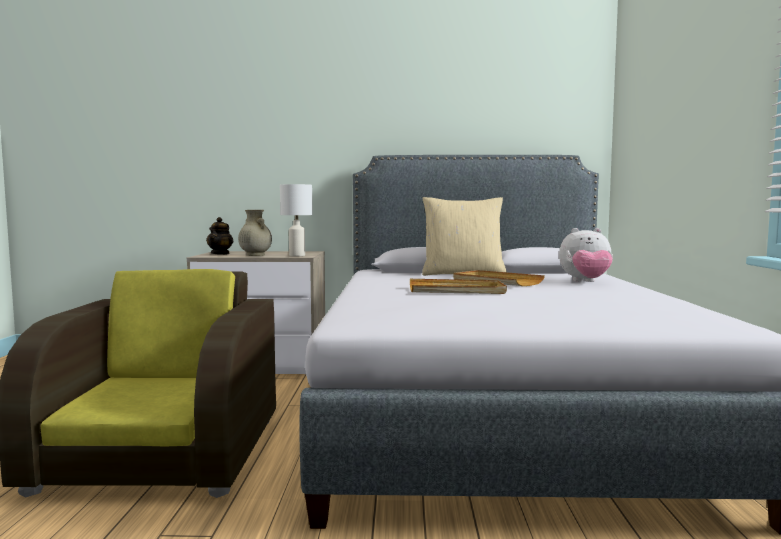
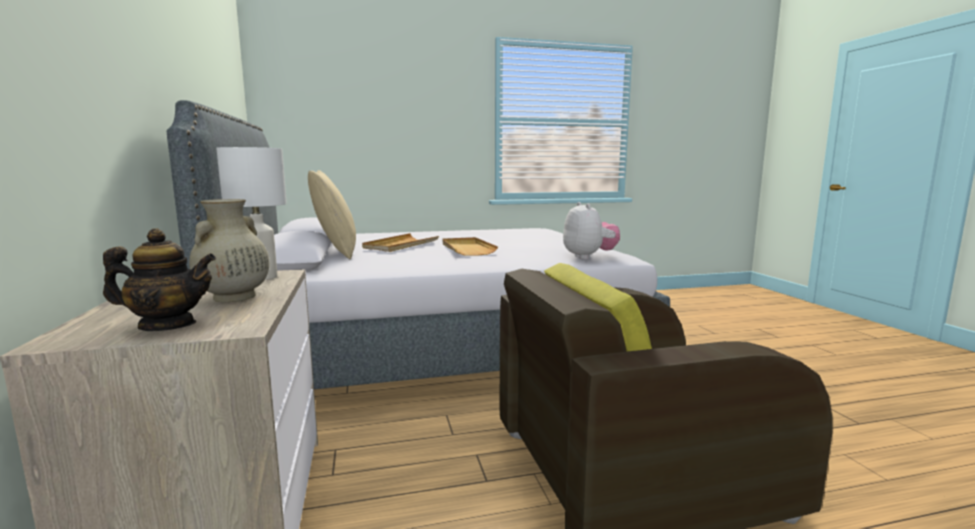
camera: 105 degrees left, 5 degrees up
plush toy [559,228,613,282] -> plush toy moved to [563,202,620,260]

